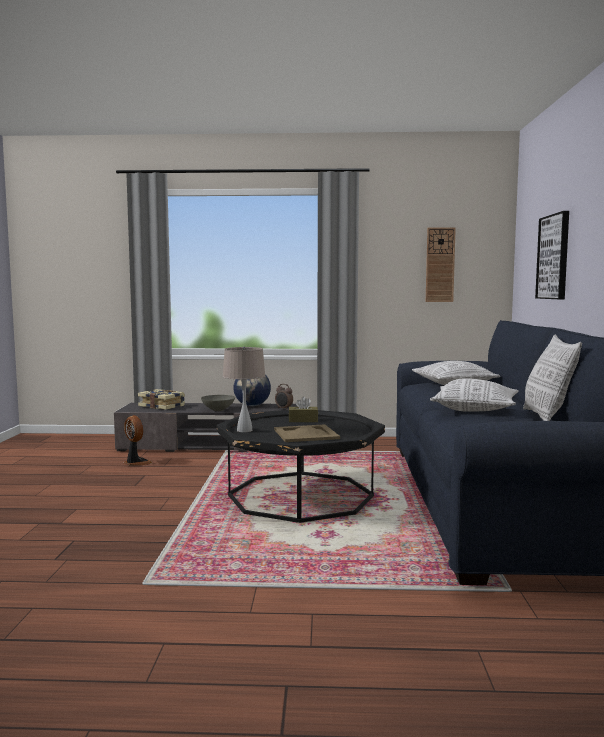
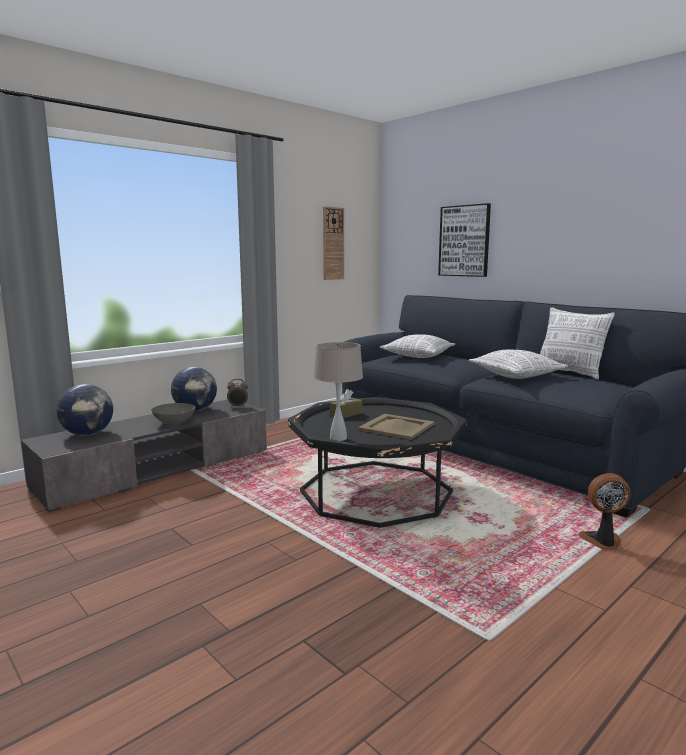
camera: 45 degrees left, 5 degrees up
fan [124,415,152,465] -> fan moved to [578,473,631,550]
book [138,389,185,410] -> globe [57,384,113,436]

